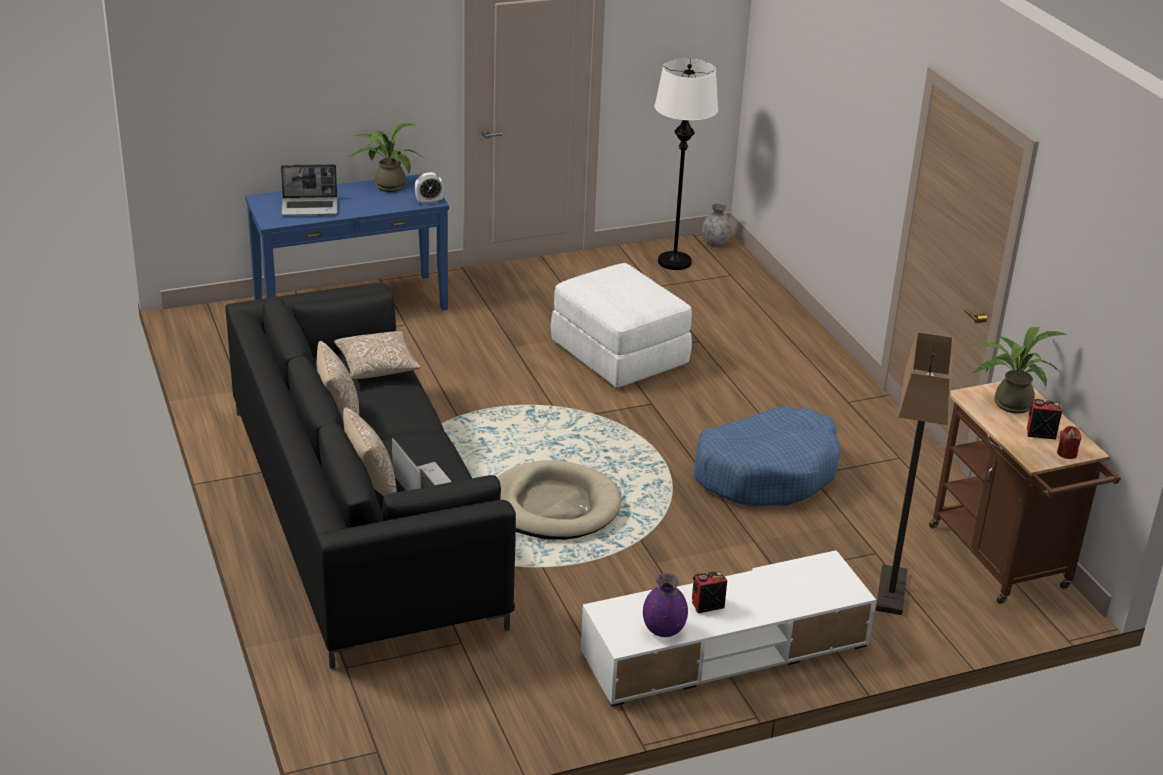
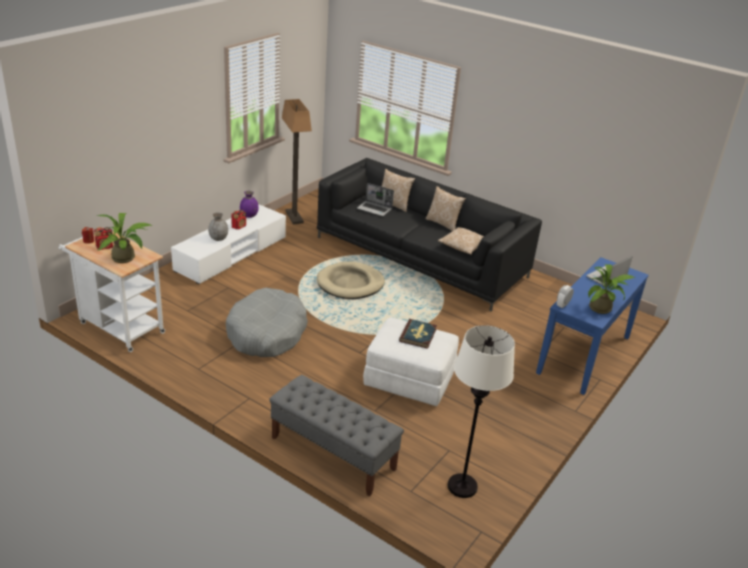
camera: 145 degrees right, 0 degrees up
blue dog bed [694,407,840,506] -> grey dog bed [226,288,308,357]
grey vase [702,203,732,247] -> grey vase moved to [208,212,228,241]
floor lamp [876,332,953,615] -> floor lamp moved to [282,99,312,224]
brown cart [929,381,1121,604] -> white cart [58,231,165,352]
none -> grey bench [269,375,404,496]
none -> book [399,319,437,349]

